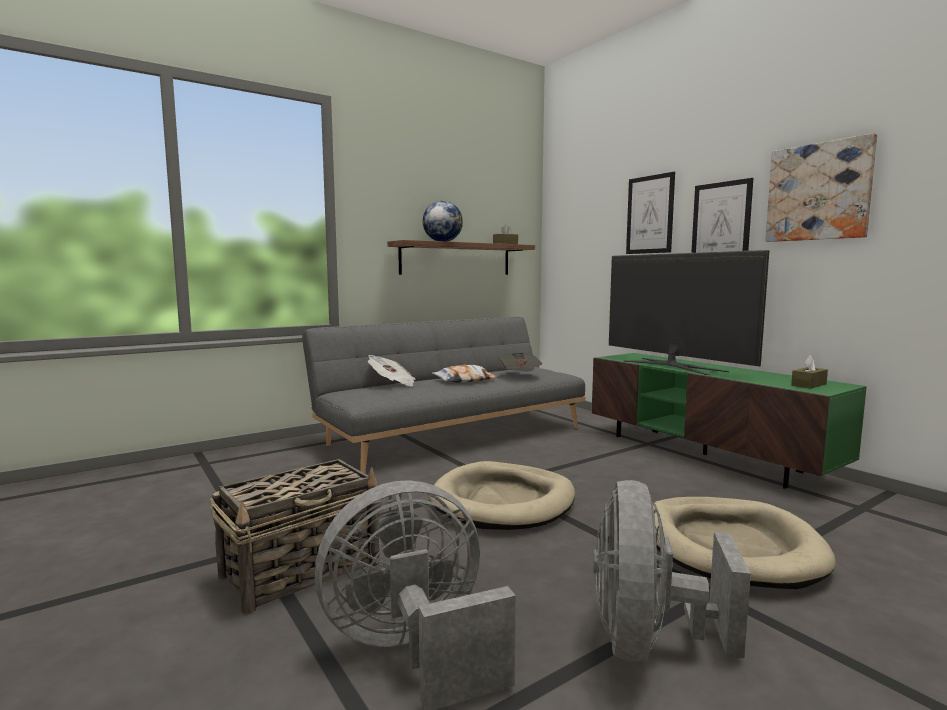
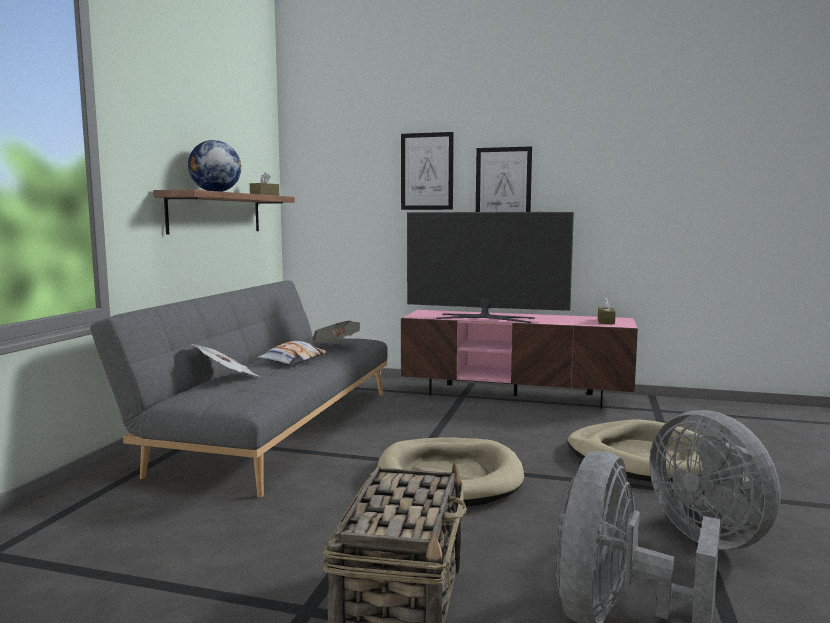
camera: 40 degrees left, 0 degrees up
green tv stand [592,353,867,489] -> pink tv stand [401,310,638,409]
picture [765,133,877,242] -> none

